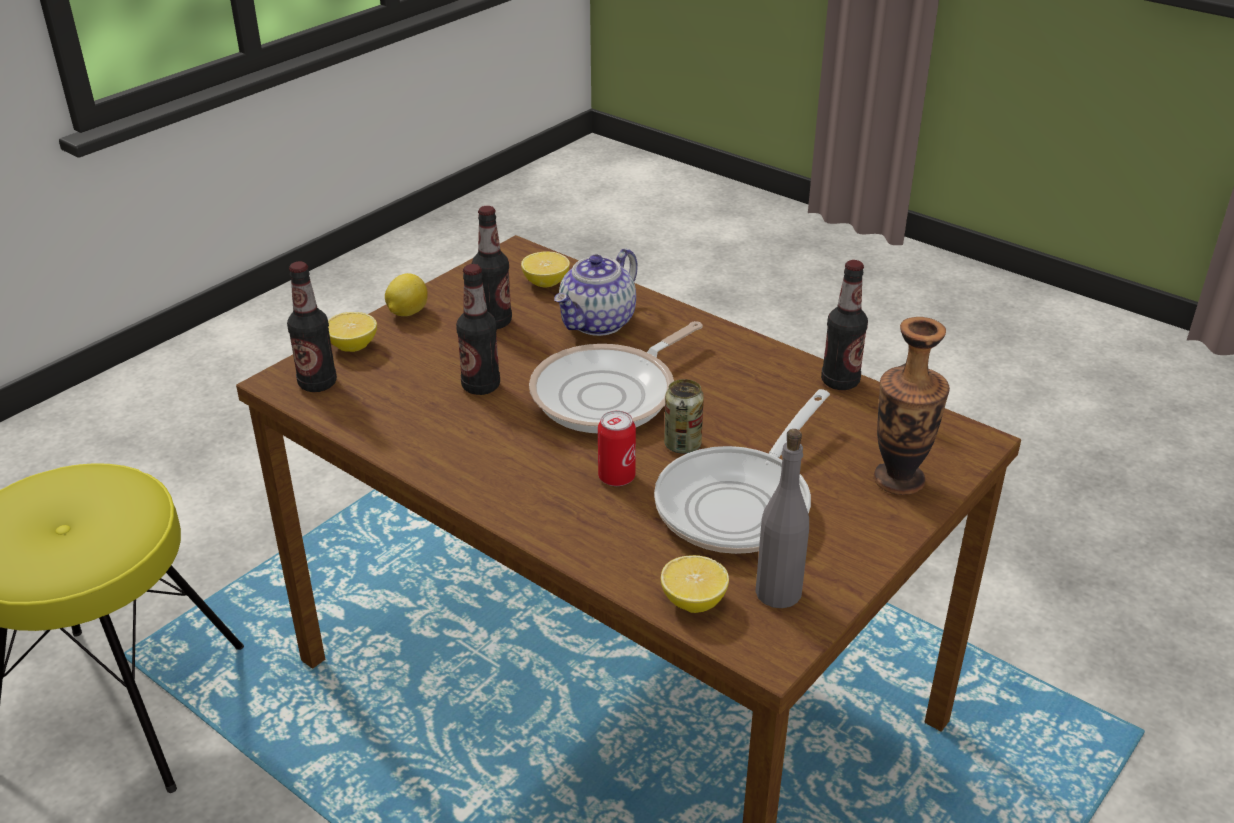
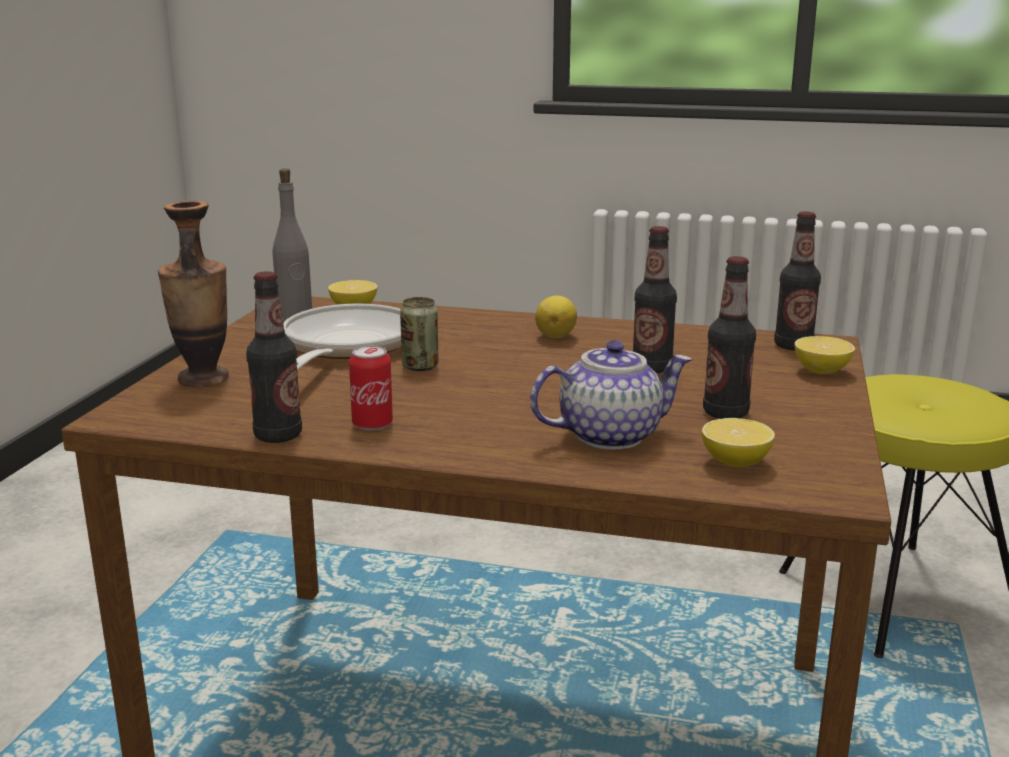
camera: 155 degrees right, 15 degrees down
lemon [385,273,428,316] -> lemon moved to [535,295,577,338]
frying pan [529,321,703,433] -> none
teapot [554,248,638,336] -> teapot turned 60 degrees clockwise [530,340,692,450]
can [598,411,636,486] -> can moved to [349,345,393,431]

